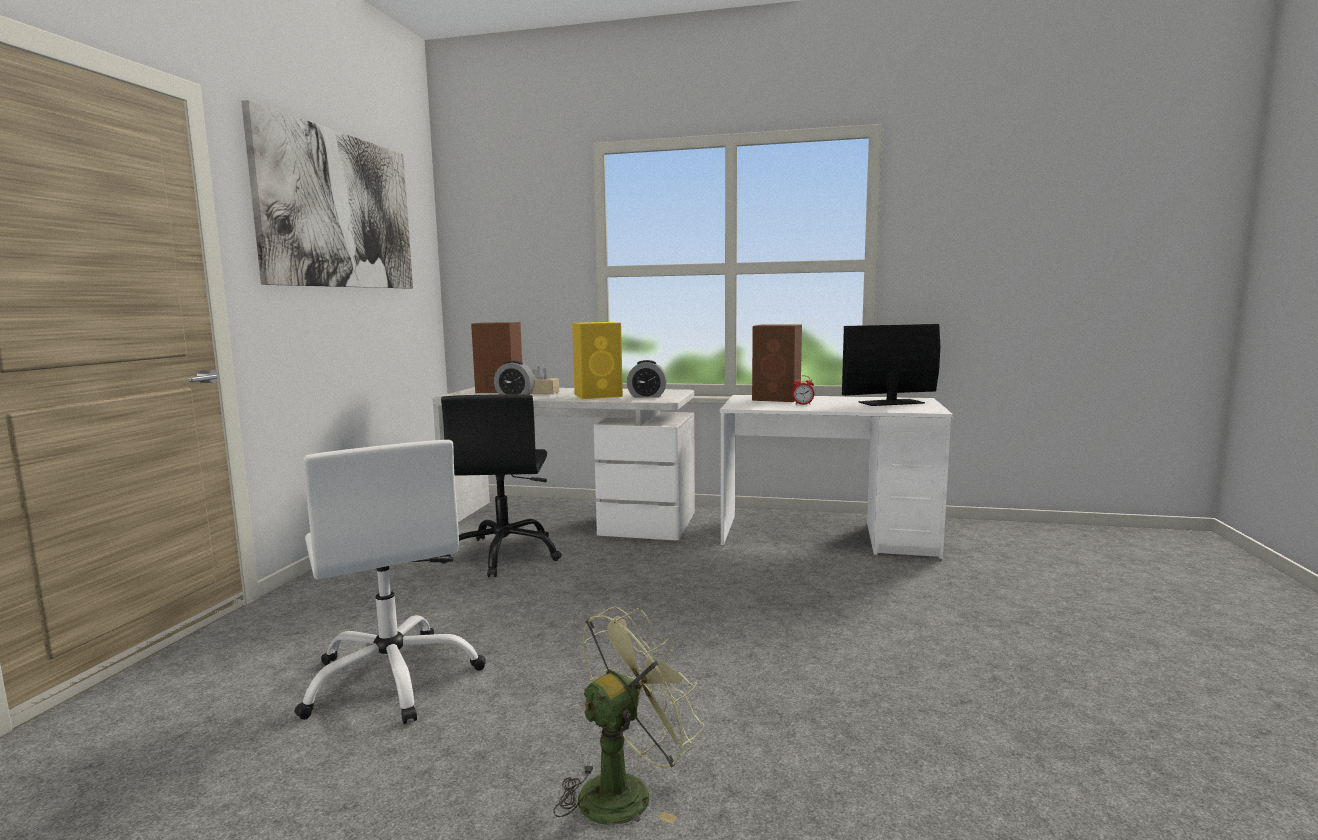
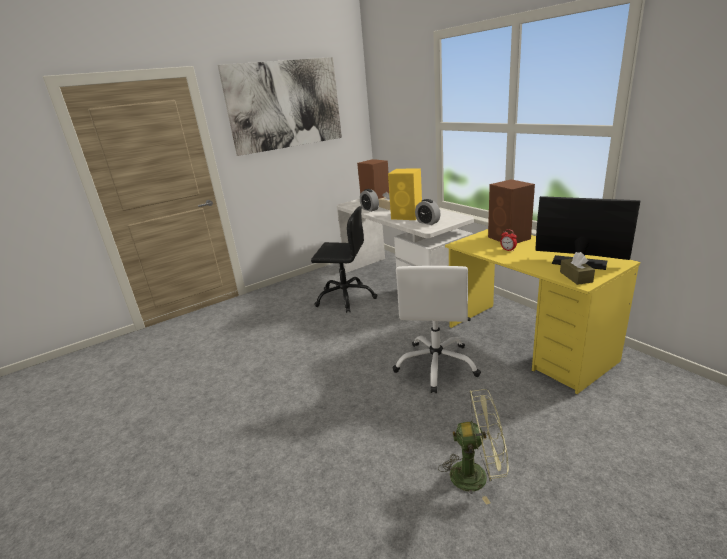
camera: 45 degrees right, 15 degrees up
white office chair [294,440,486,724] -> white office chair moved to [393,266,481,393]
black office chair [440,394,562,577] -> black office chair turned 120 degrees counterclockwise [311,206,378,313]
green fan [553,607,704,825] -> green fan moved to [438,389,509,505]
white desk [720,395,953,559] -> yellow desk [445,229,640,394]
none -> brown tissue box [560,252,595,285]

